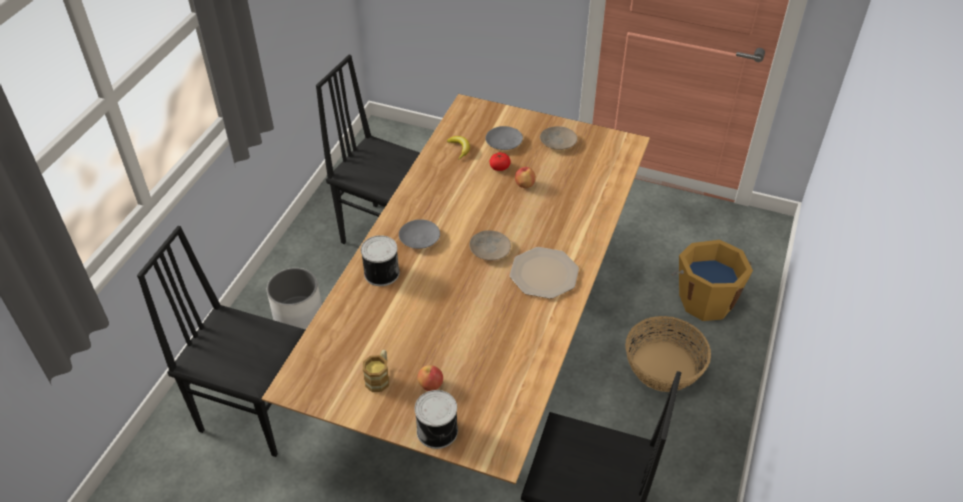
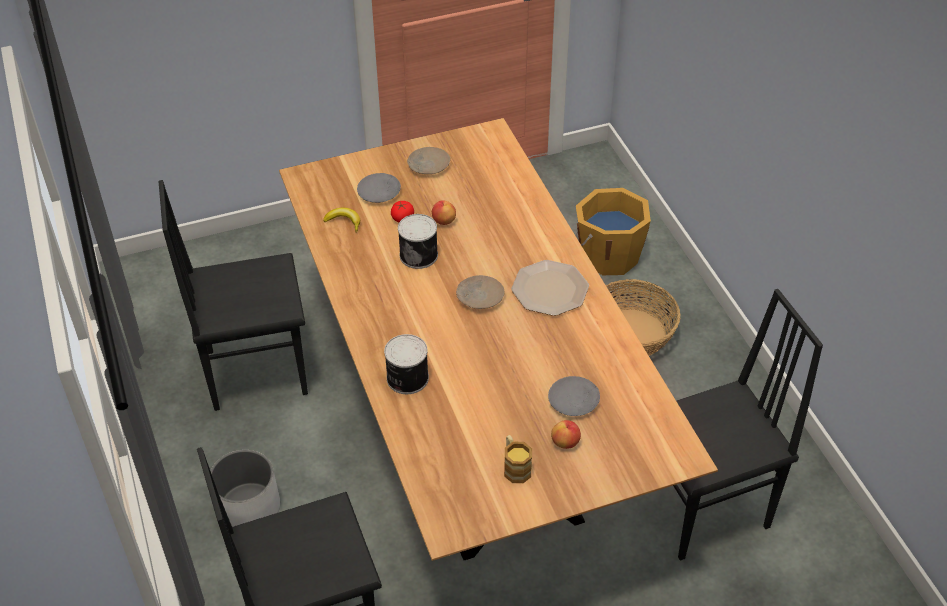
camera: 40 degrees left, 0 degrees up
grey plate [399,219,440,249] -> grey plate moved to [548,376,600,416]
can [415,390,458,449] -> can moved to [398,214,438,269]

